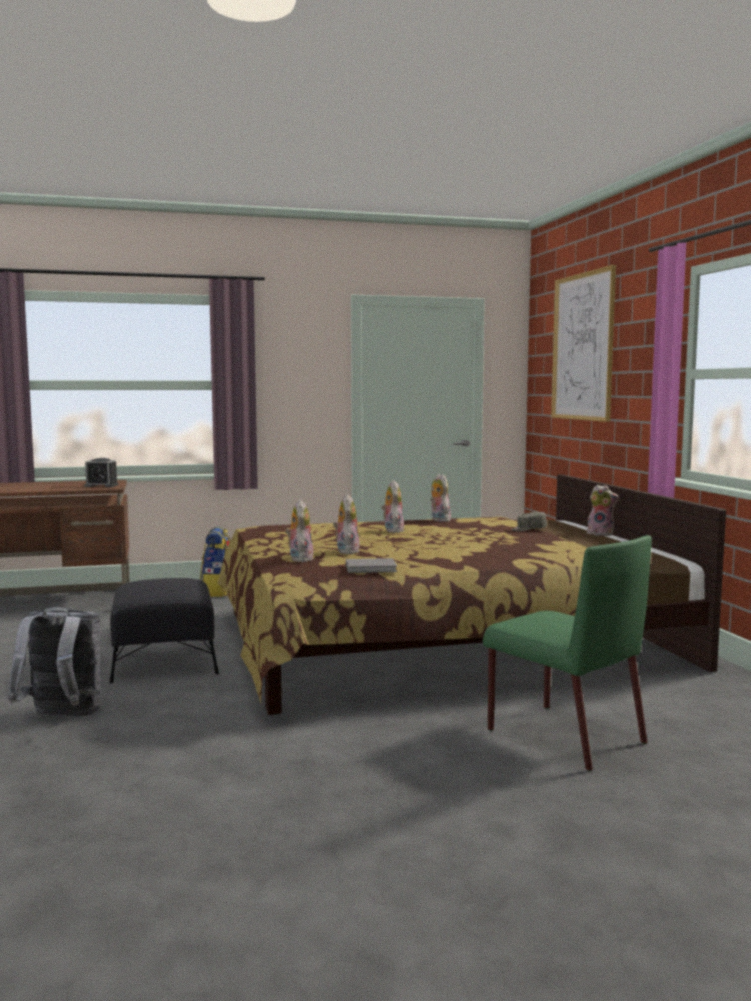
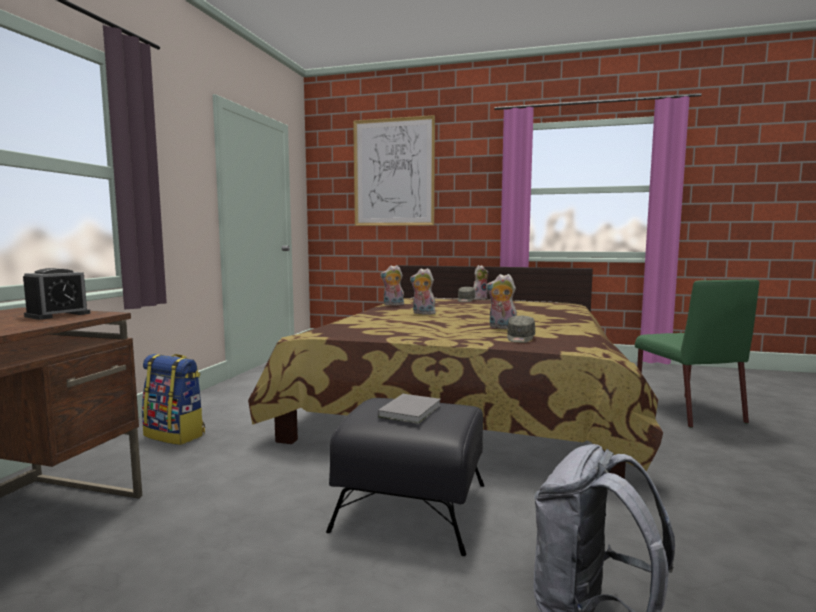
camera: 60 degrees left, 0 degrees up
plush toy [285,499,313,562] -> grey cap [507,316,535,343]
grey book [346,558,397,573] -> grey book moved to [378,394,441,424]
green chair [483,535,652,771] -> green chair turned 90 degrees clockwise [635,279,759,428]

